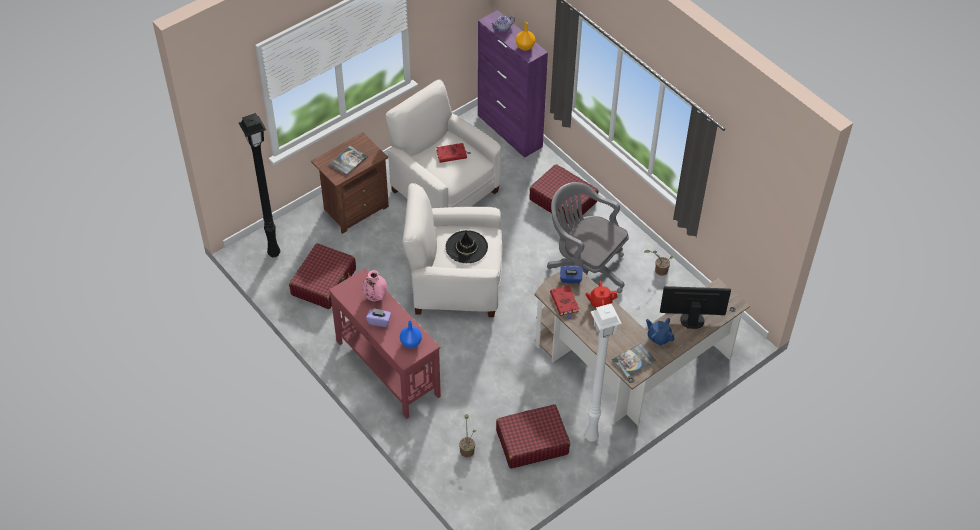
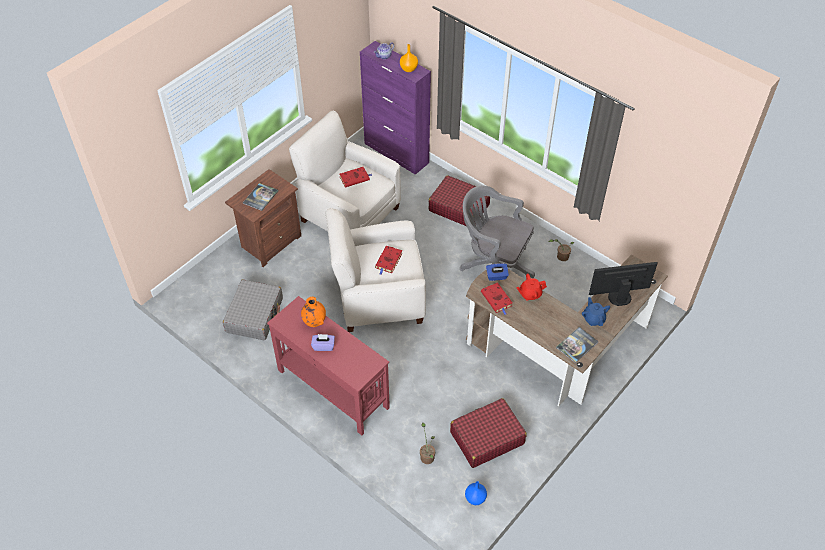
camera: 10 degrees left, 0 degrees up
black floor lamp [239,113,280,257] -> none
red suitcase [289,243,356,309] -> grey suitcase [223,280,283,340]
pink vase [362,270,387,301] -> orange vase [301,297,326,327]
blue vase [400,321,422,348] -> blue vase moved to [465,481,487,505]
black hat [446,230,488,263] -> red book [375,246,402,274]
white floor lamp [585,303,622,442] -> none
blue teapot [646,318,675,346] -> blue teapot turned 45 degrees clockwise [582,297,610,326]

